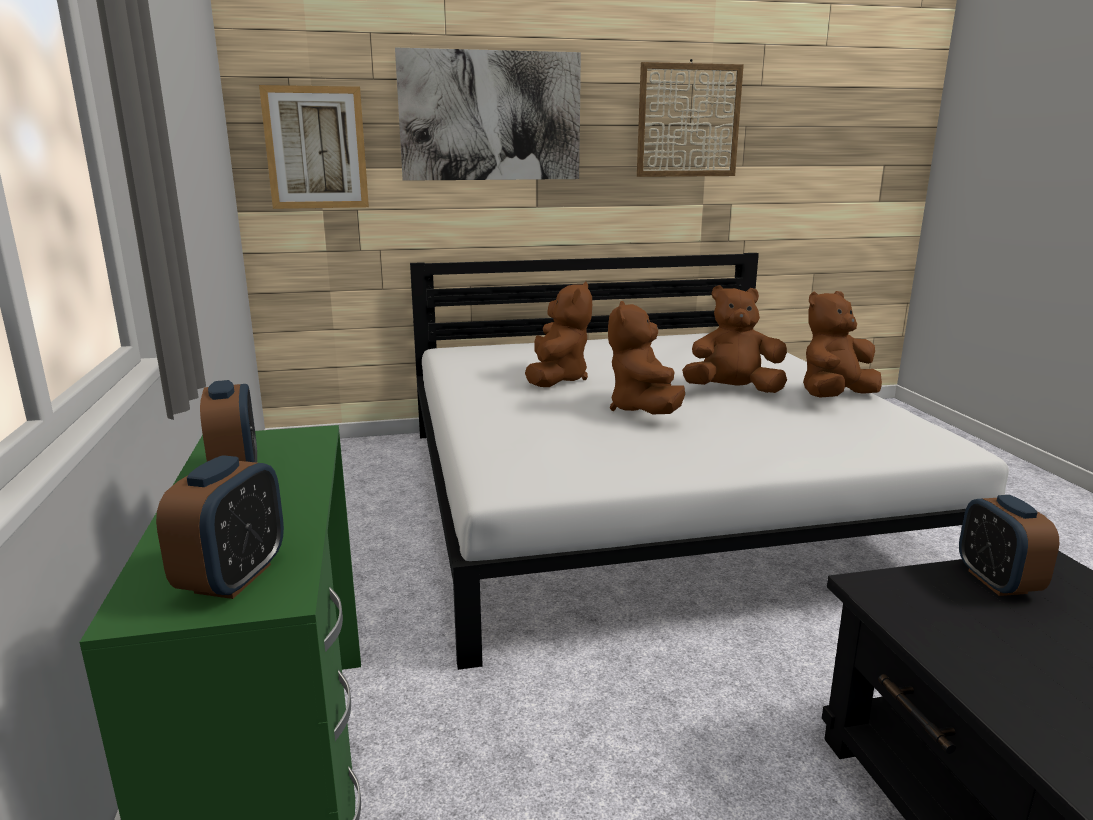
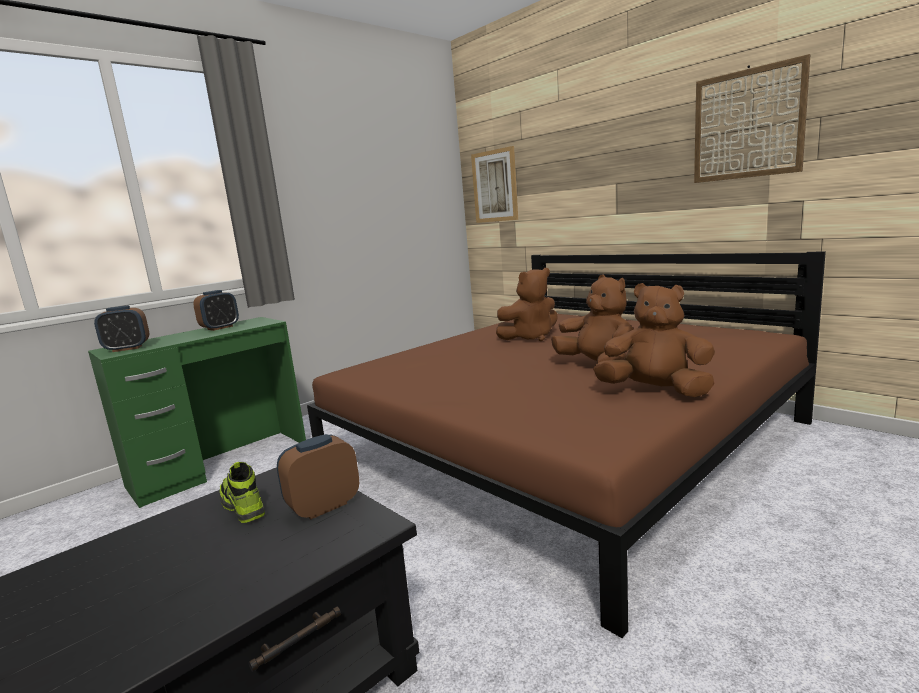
camera: 60 degrees right, 5 degrees down
picture [395,48,581,181] -> none
white bed [410,253,1009,670] -> brown bed [307,252,826,638]
brown plush toy [608,301,685,414] -> none
none -> shoe [220,462,265,523]

